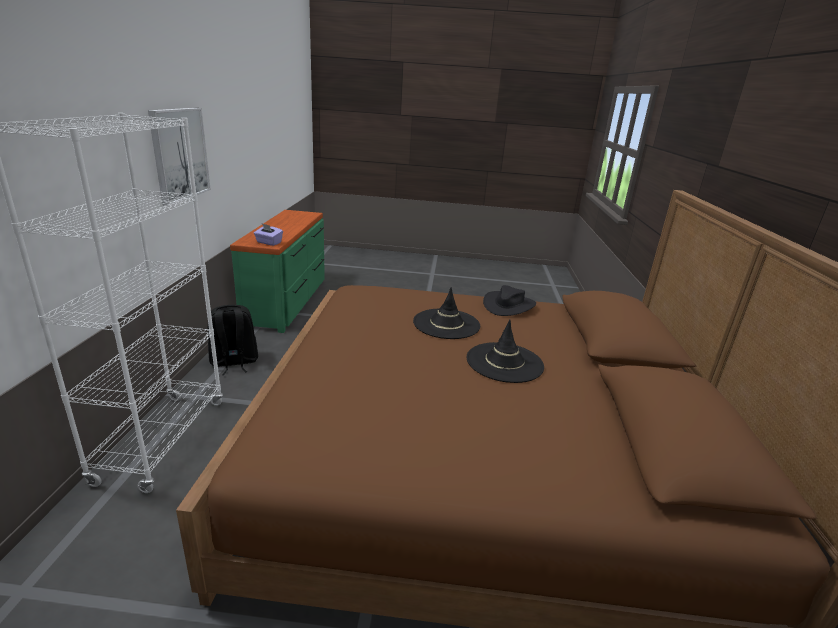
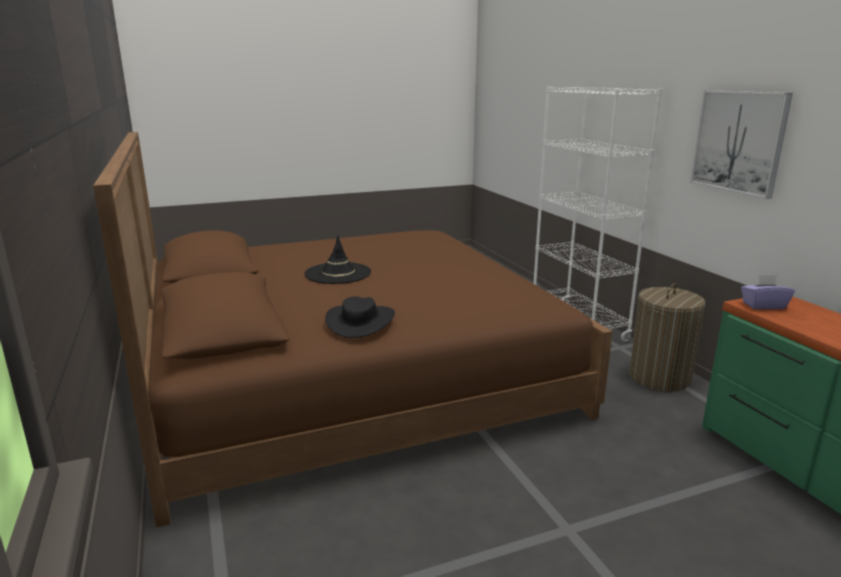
camera: 155 degrees right, 5 degrees down
black backpack [208,305,258,375] -> laundry basket [629,283,706,392]
black hat [413,287,480,339] -> none

